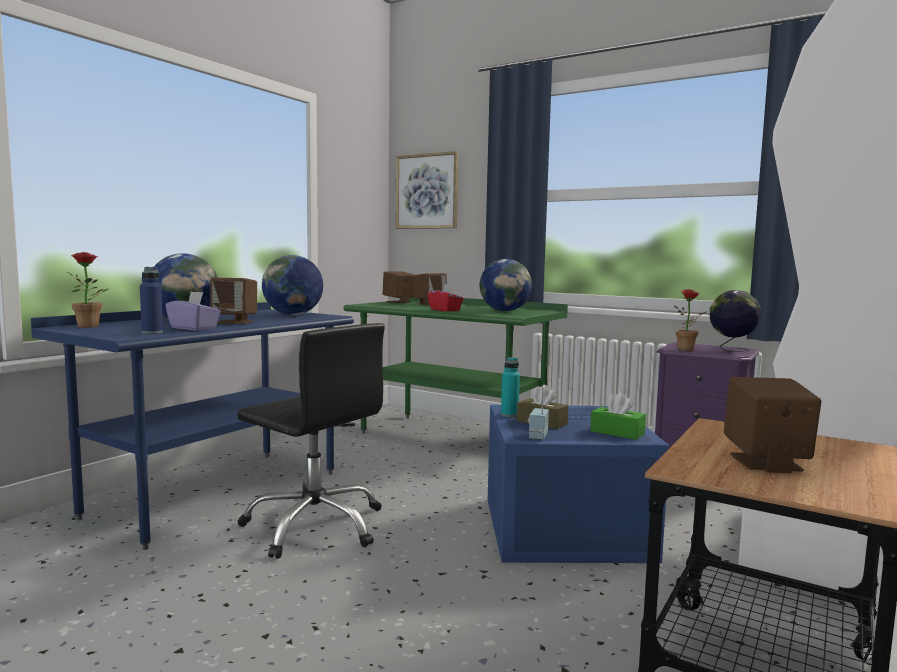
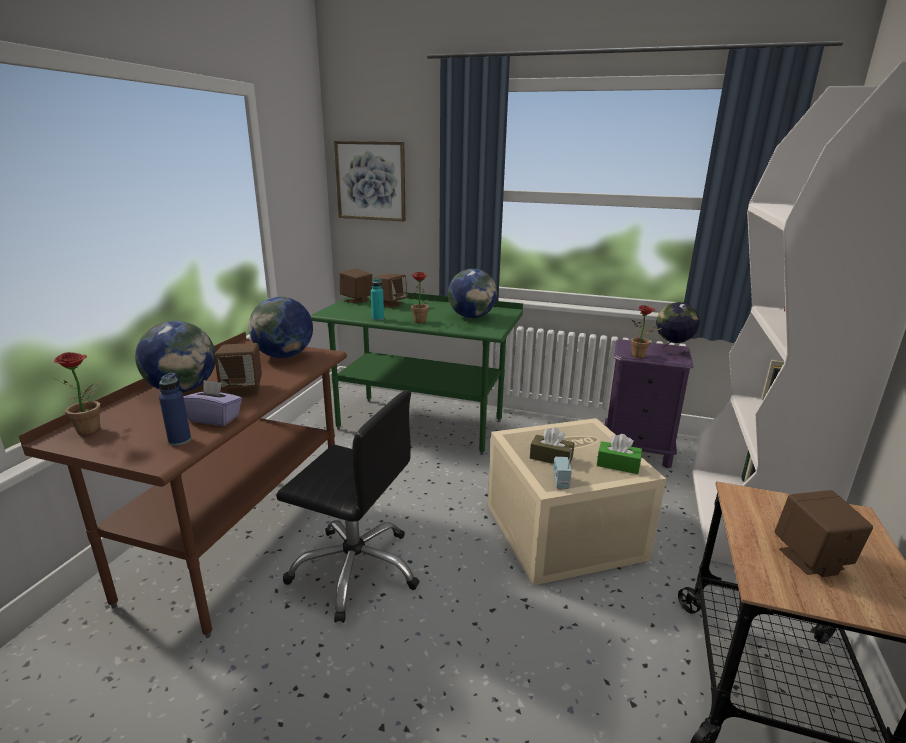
camera: 15 degrees left, 15 degrees up
blue desk [31,302,354,550] -> brown desk [19,332,347,638]
red tissue box [428,284,463,312] -> potted plant [403,272,438,323]
blue storage box [488,405,670,563] -> beige storage box [488,418,666,585]
turquoise bottle [501,357,520,417] -> turquoise bottle moved to [371,278,384,321]

